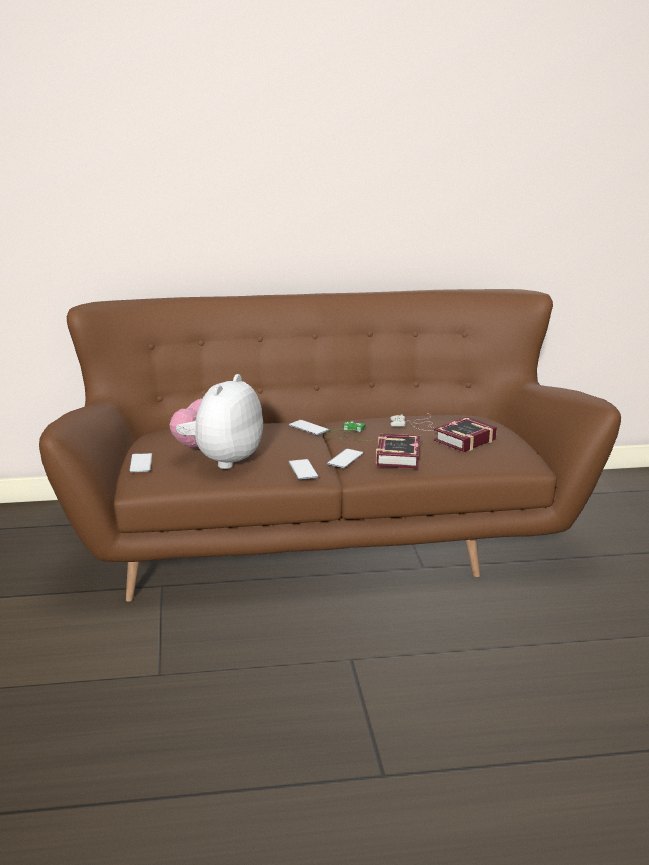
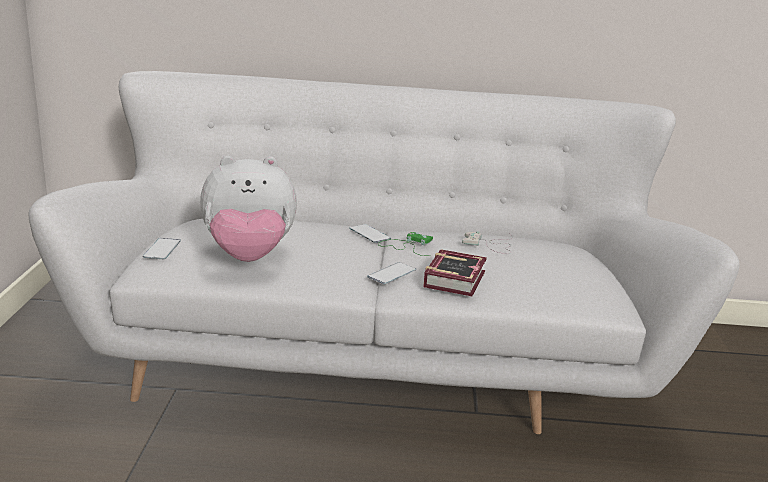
camera: 10 degrees right, 0 degrees up
brown sofa [39,289,621,601] -> white sofa [28,71,740,434]
plush toy [170,374,263,469] -> plush toy turned 135 degrees counterclockwise [200,156,297,262]
phone [289,459,318,480] -> none
book [433,417,497,452] -> none

